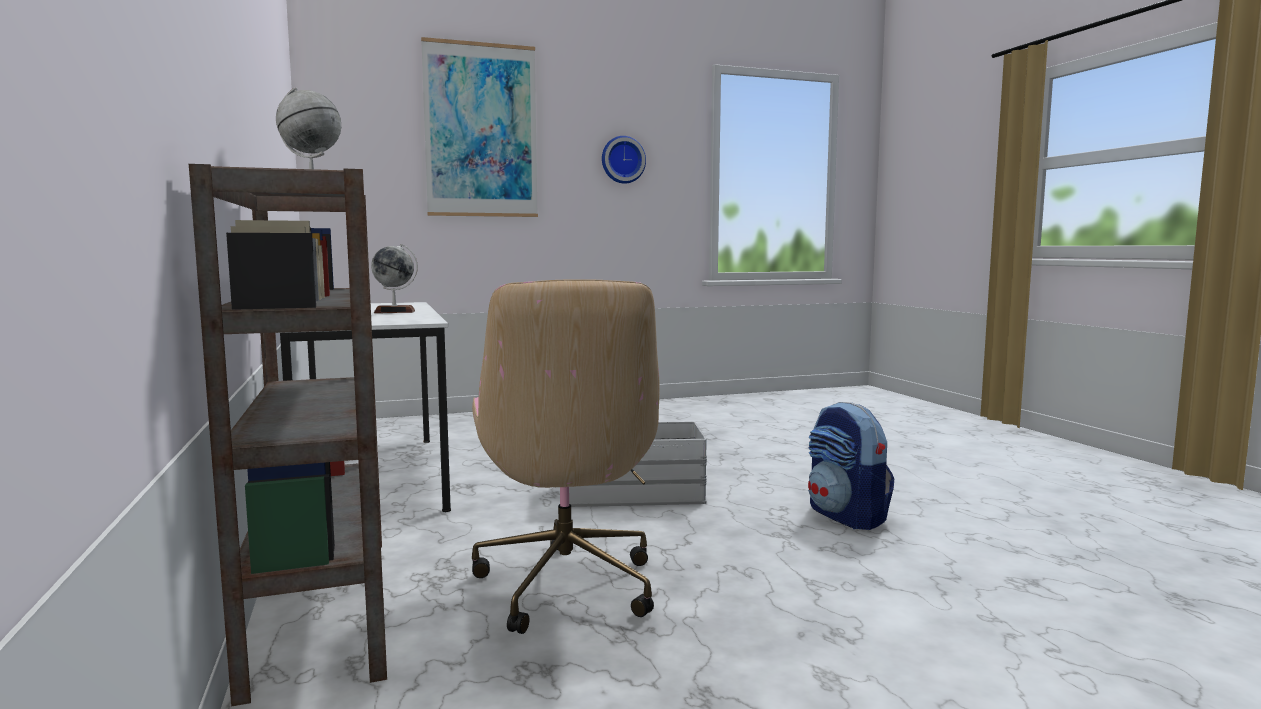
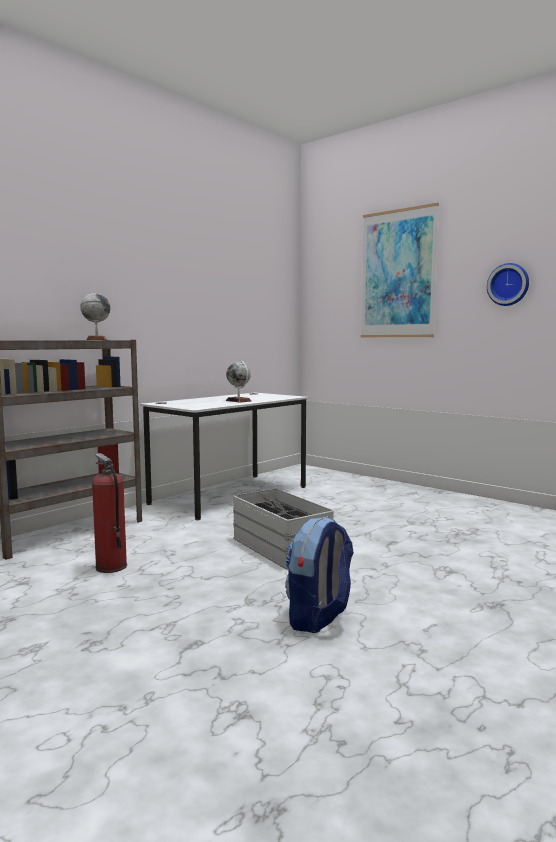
camera: 60 degrees right, 0 degrees up
pink office chair [472,279,660,634] -> fire extinguisher [92,453,127,573]

